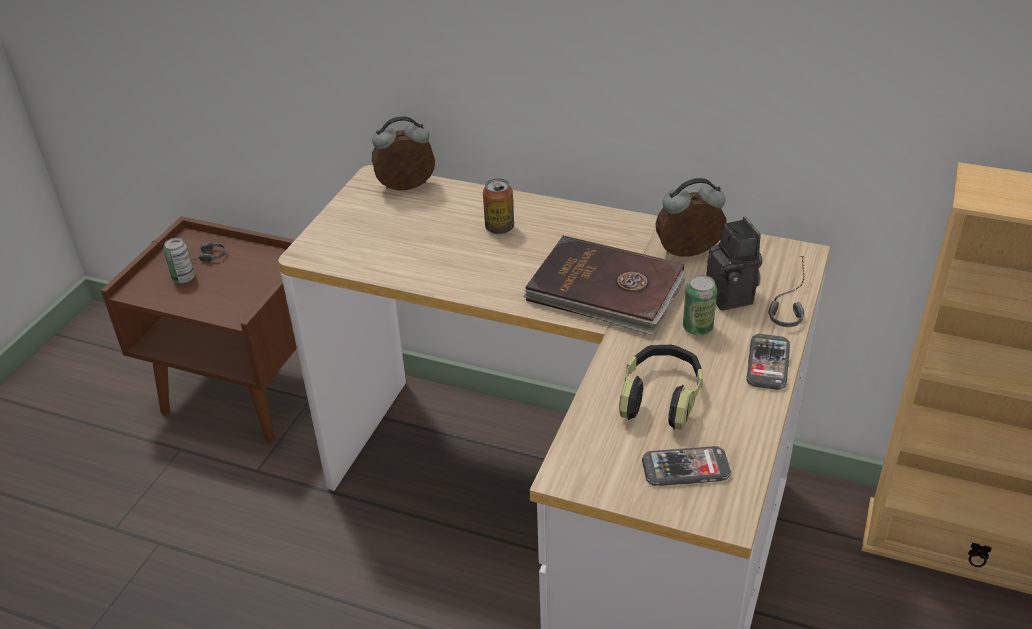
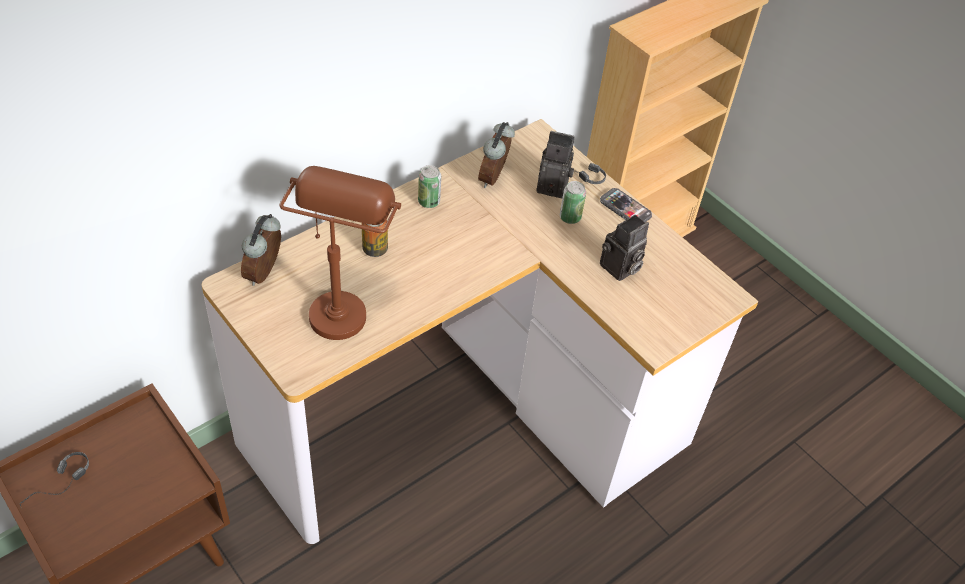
camera: 65 degrees left, 10 degrees up
can [163,238,195,284] -> can moved to [418,165,441,208]
brown book [523,236,686,335] -> none
headphones [619,345,703,430] -> camera [600,215,649,281]
phone [642,446,731,486] -> none
none -> brown table lamp [279,166,401,340]

